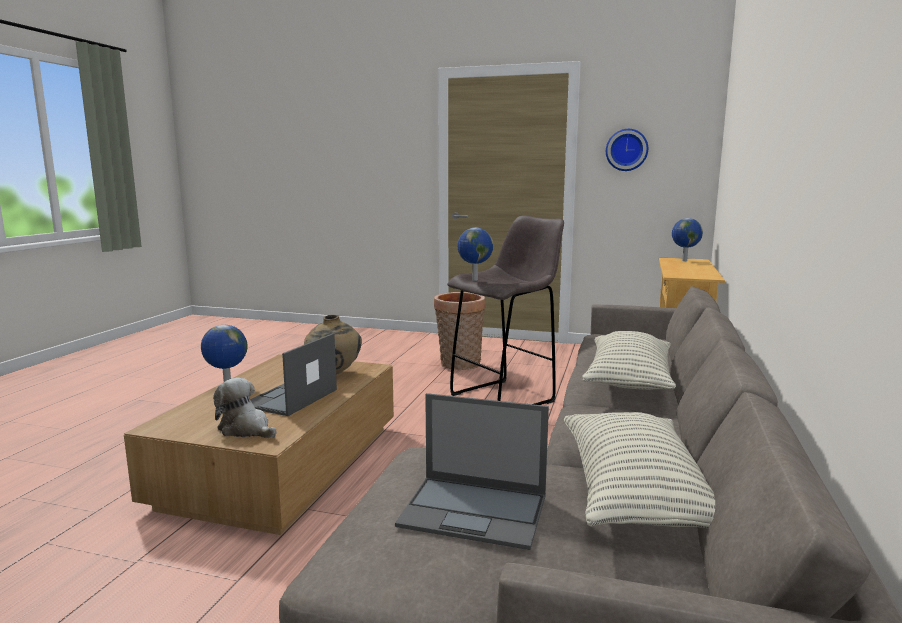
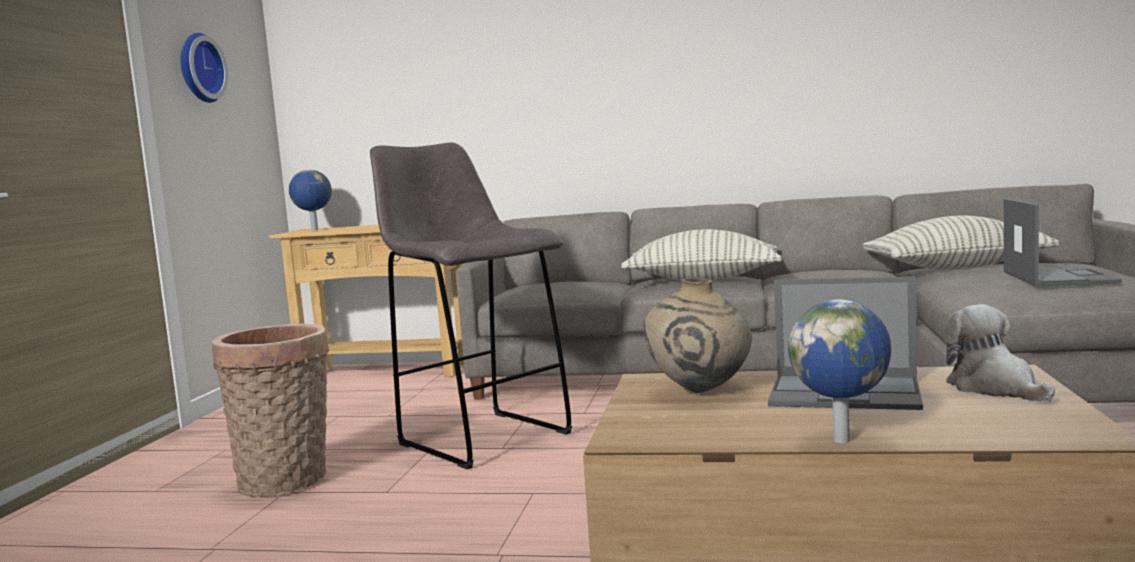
camera: 95 degrees left, 5 degrees down
plush toy [213,378,277,438] -> plush toy turned 135 degrees clockwise [943,304,1055,402]
globe [458,228,493,281] -> none

